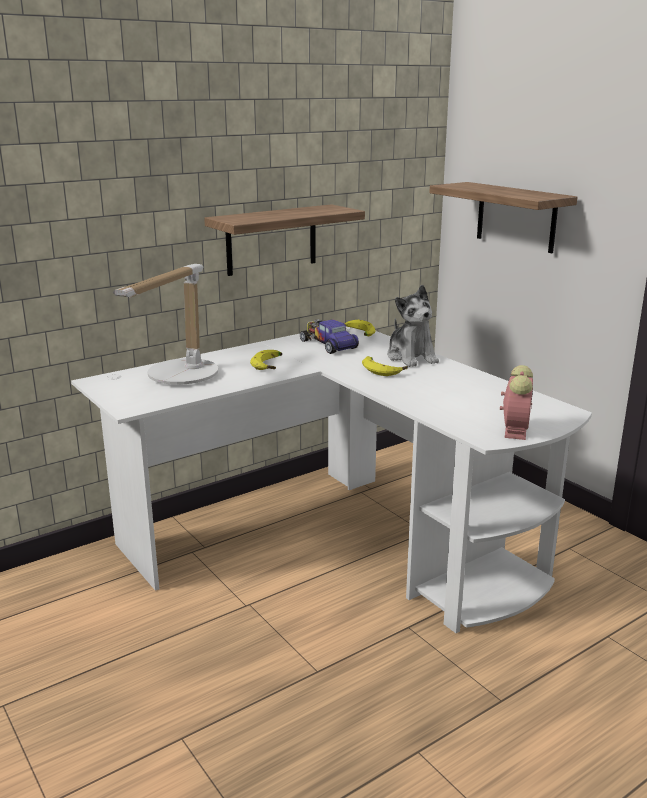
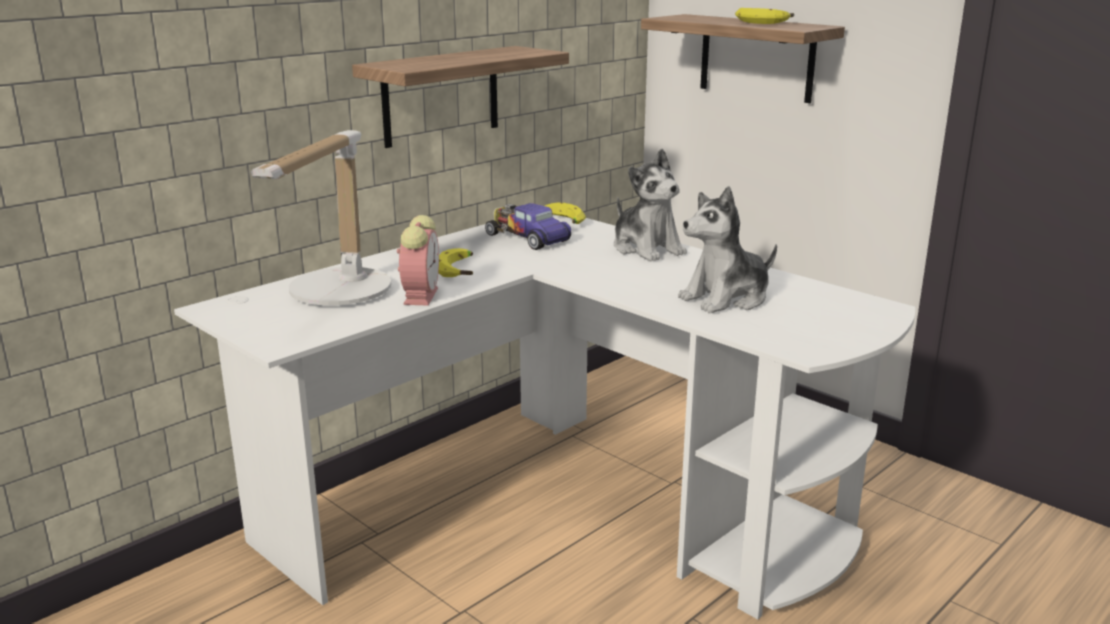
camera: 10 degrees left, 0 degrees up
banana [362,356,408,376] -> banana moved to [735,8,794,24]
alarm clock [500,365,533,440] -> alarm clock moved to [397,215,439,306]
none -> plush toy [678,186,777,313]

